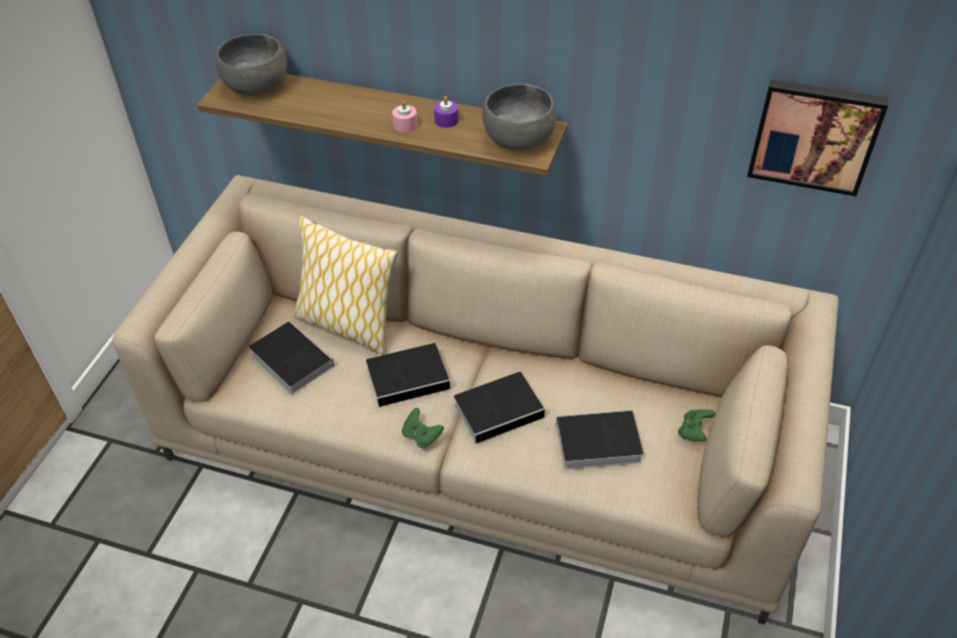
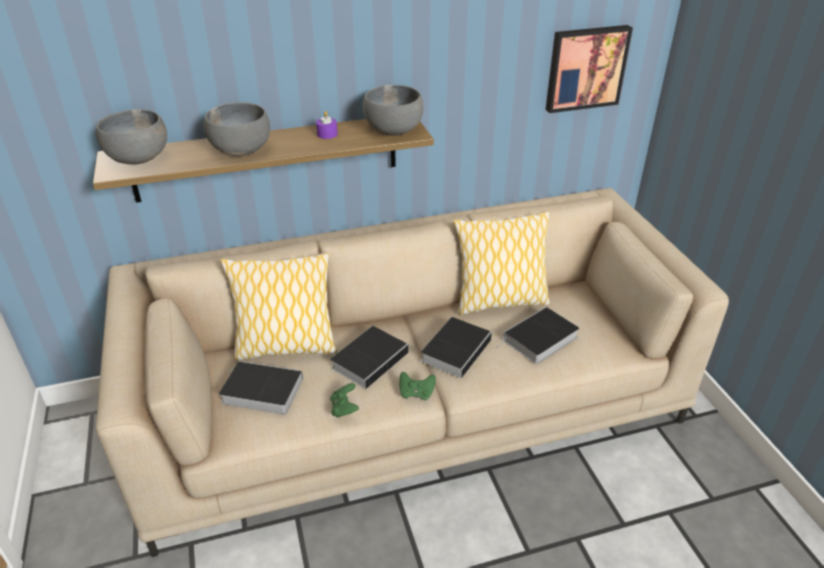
camera: 35 degrees left, 10 degrees down
pink candle [392,101,417,133] -> none
green game controller [678,409,716,441] -> green game controller moved to [330,383,359,418]
none -> grey bowl [204,102,270,156]
none -> pillow [453,211,550,315]

